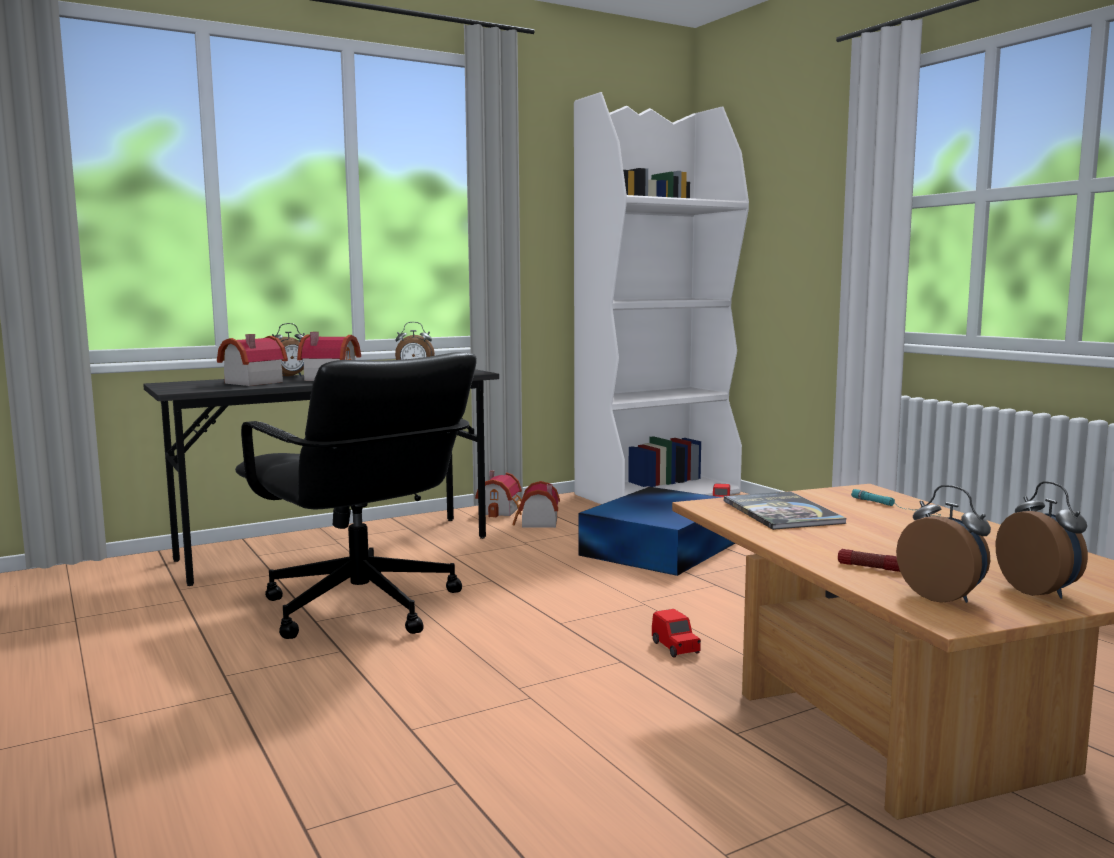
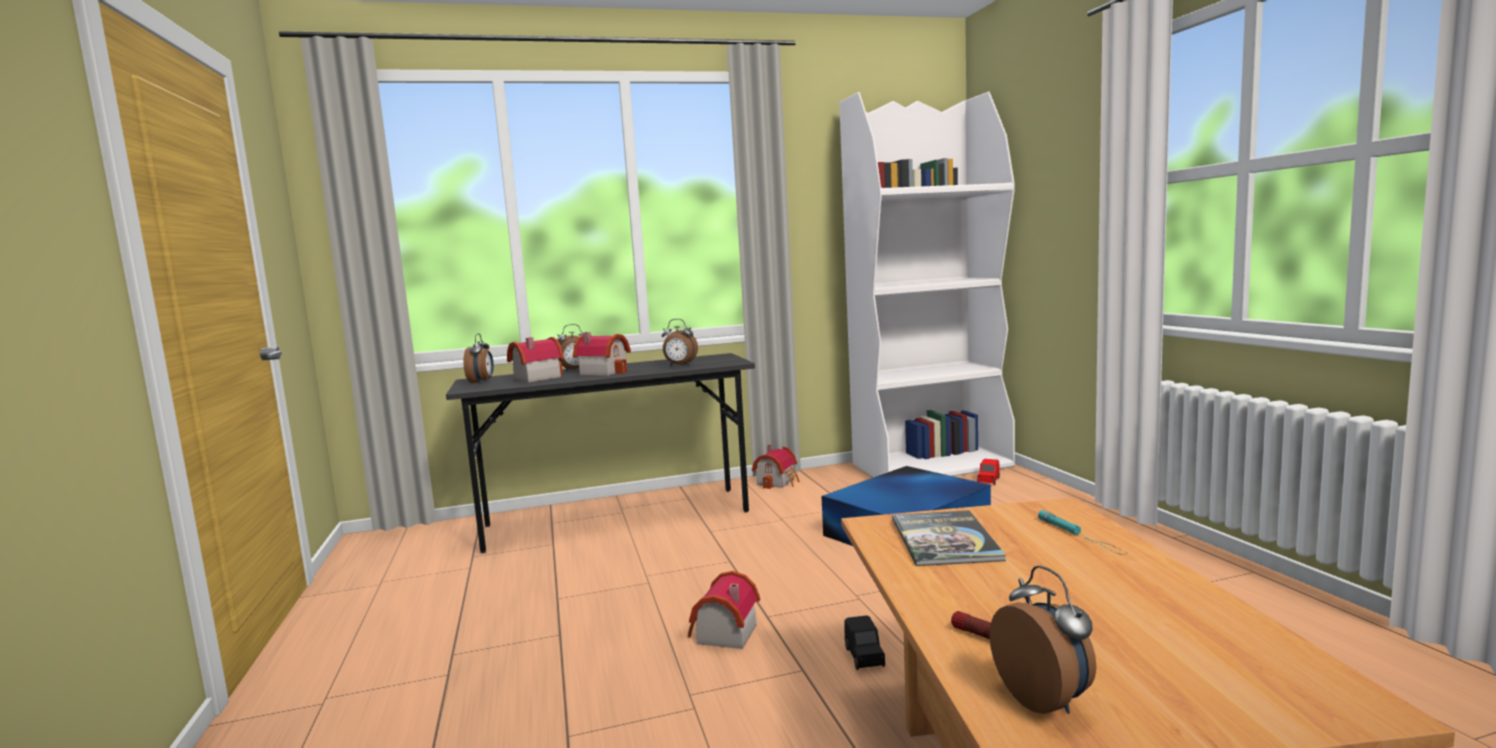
camera: 15 degrees right, 0 degrees up
black office chair [235,352,477,639] -> none
toy house [513,481,560,528] -> toy house moved to [688,571,760,649]
red toy car [652,609,701,658] -> black toy car [844,615,885,670]
alarm clock [996,481,1088,599] -> alarm clock moved to [463,333,494,384]

